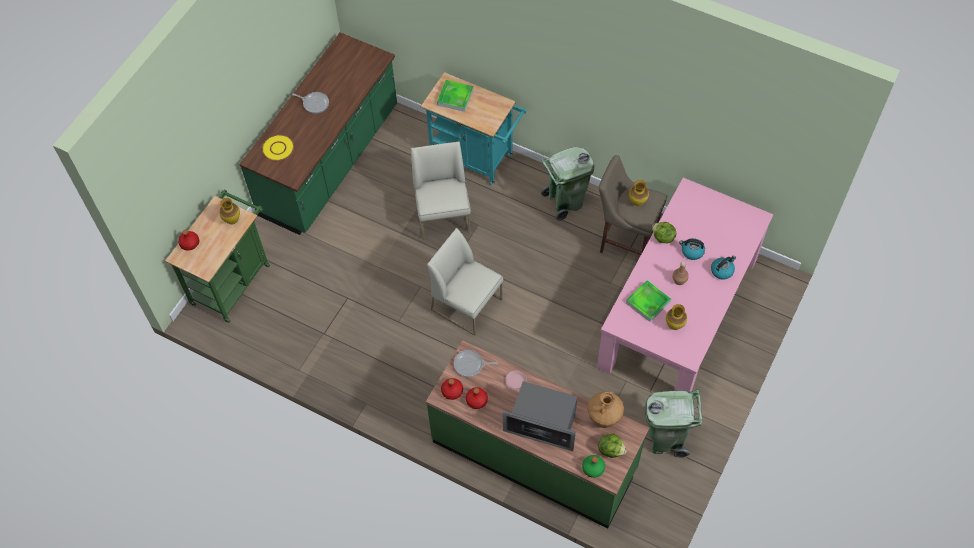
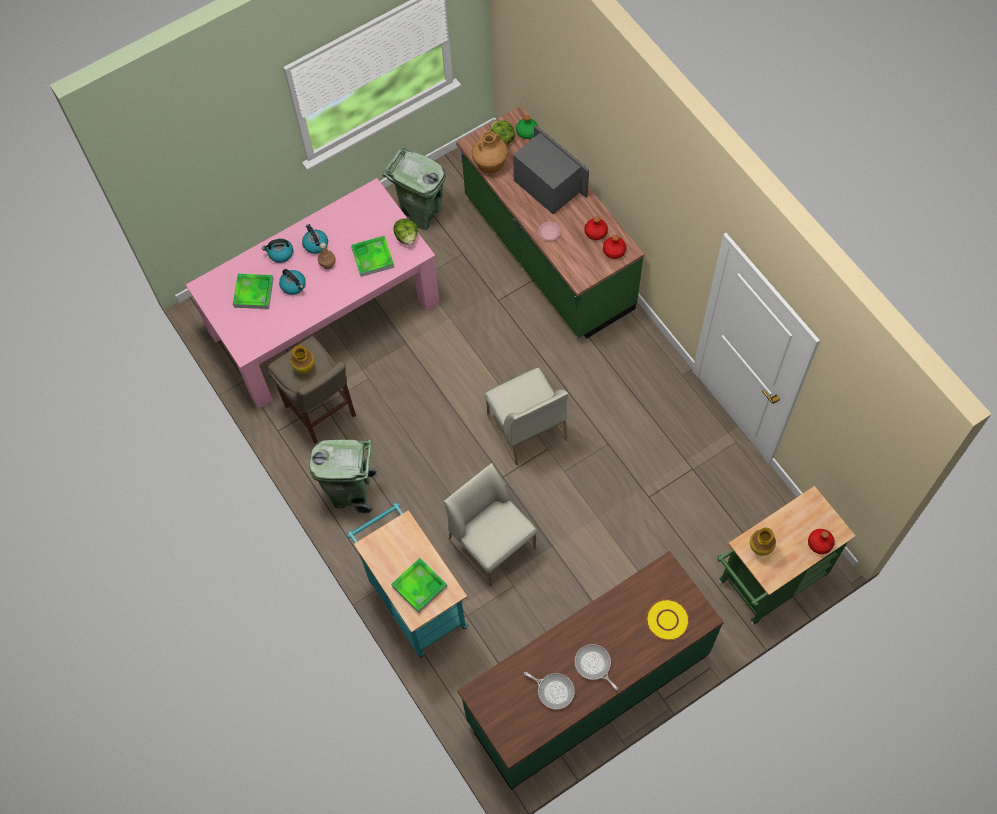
camera: 150 degrees left, 5 degrees up
white chair [411,141,471,240] -> white chair turned 120 degrees clockwise [444,463,537,586]
frying pan [454,350,498,377] -> frying pan moved to [524,672,575,709]
lettuce [652,222,677,244] -> lettuce moved to [393,219,418,245]
vase [666,304,687,330] -> none
none -> tray [233,273,274,309]
none -> kettle [302,224,328,254]

